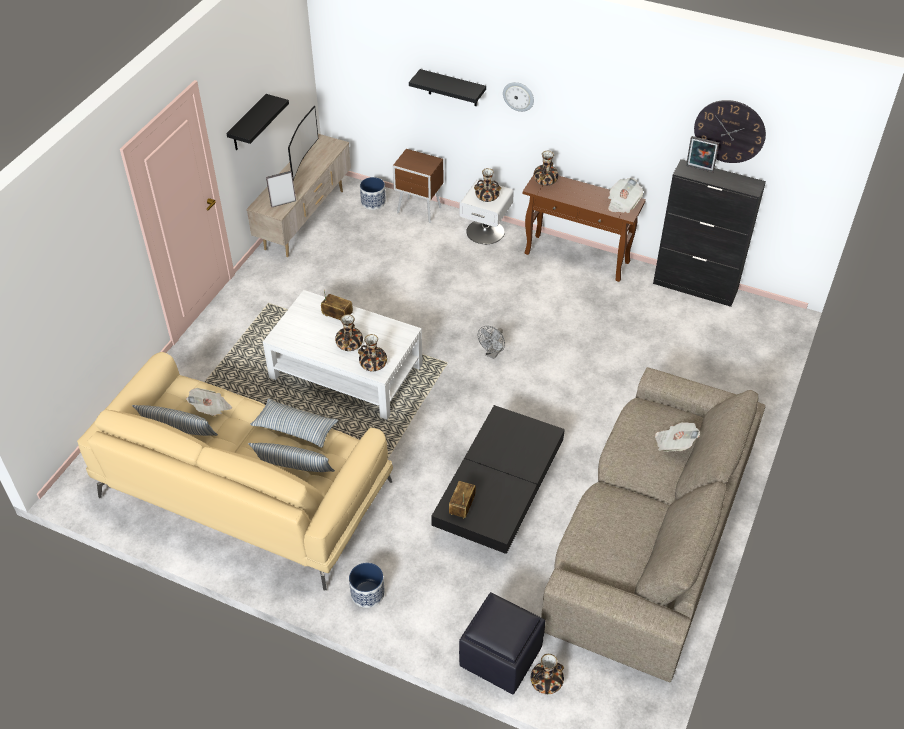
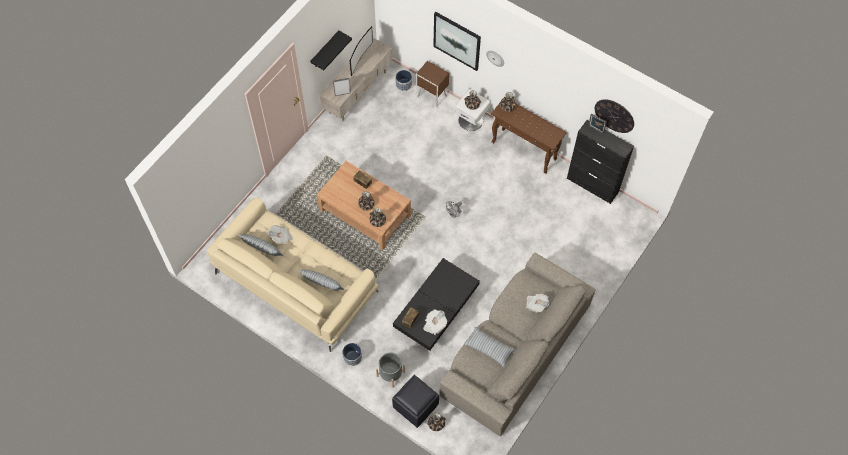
camera: 10 degrees right, 15 degrees up
pillow [250,398,338,448] -> pillow moved to [464,327,515,367]
white coffee table [263,290,423,420] -> brown coffee table [317,161,411,250]
black shelf [409,69,486,106] -> picture [433,12,481,71]
newspaper [608,178,643,213] -> newspaper moved to [423,309,447,335]
none -> grey planter [376,352,405,388]

